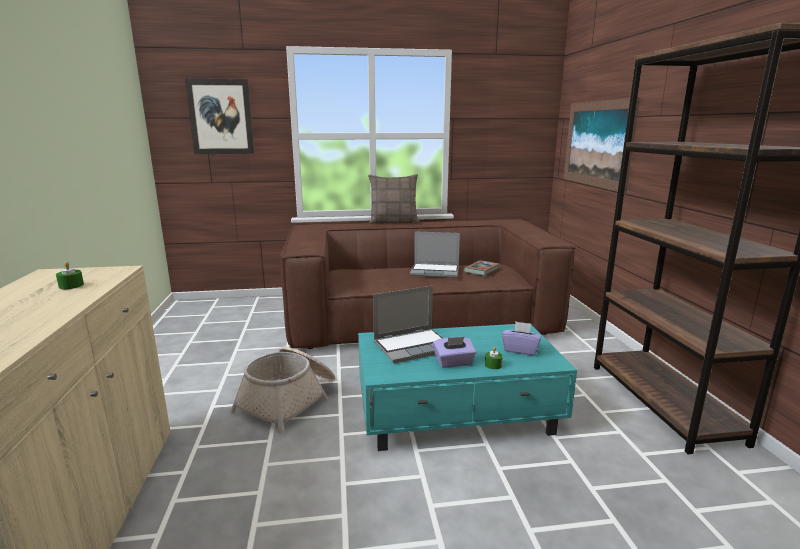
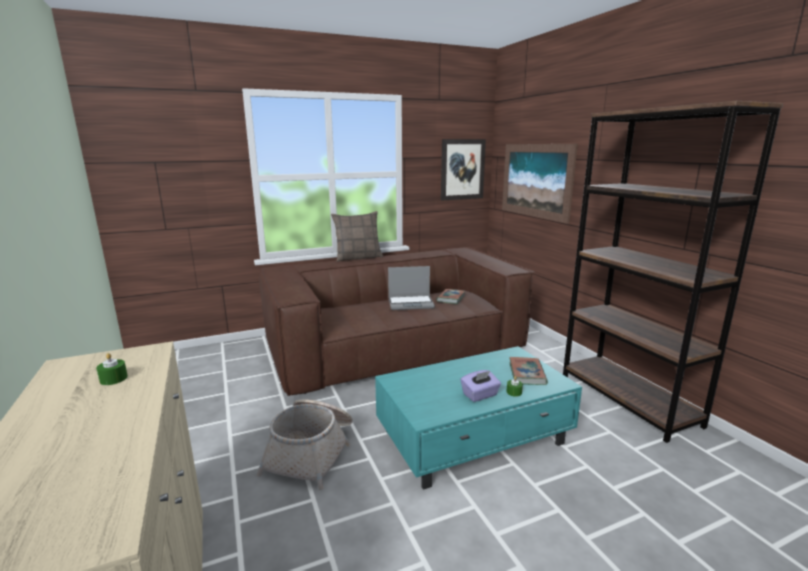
camera: 15 degrees left, 0 degrees up
picture [185,79,255,154] -> picture moved to [441,139,486,200]
laptop [373,286,443,363] -> none
purple tissue box [501,321,541,356] -> book [509,357,548,385]

